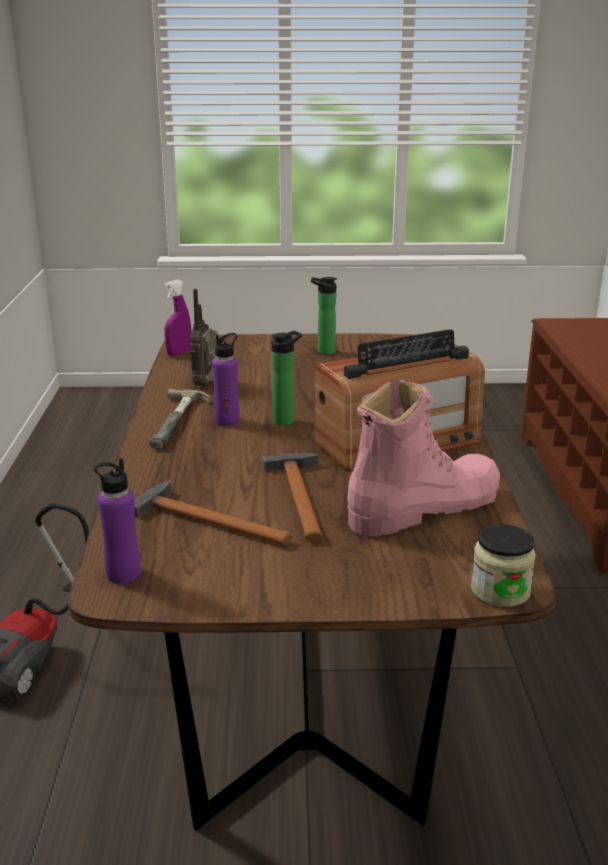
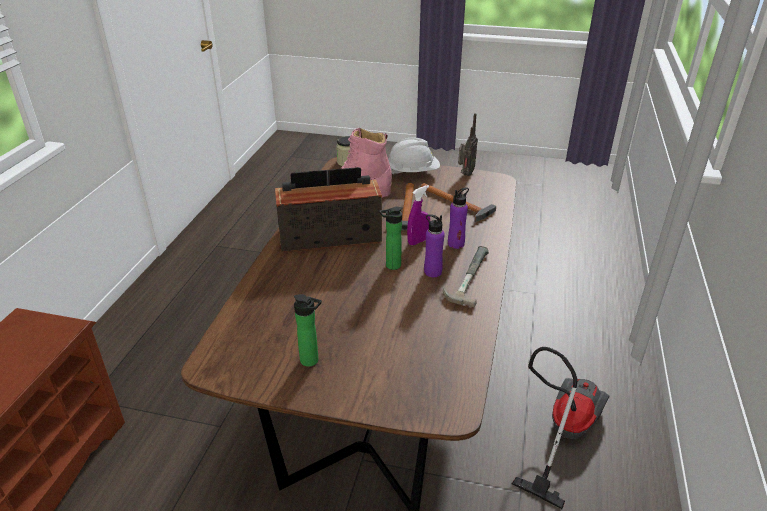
camera: 165 degrees left, 10 degrees up
purple bottle [94,458,141,584] -> purple bottle moved to [448,187,469,249]
purple spray bottle [164,280,191,356] -> purple spray bottle moved to [407,185,430,245]
radio [190,289,218,386] -> radio moved to [458,113,478,176]
none -> white hard hat [388,137,440,174]

